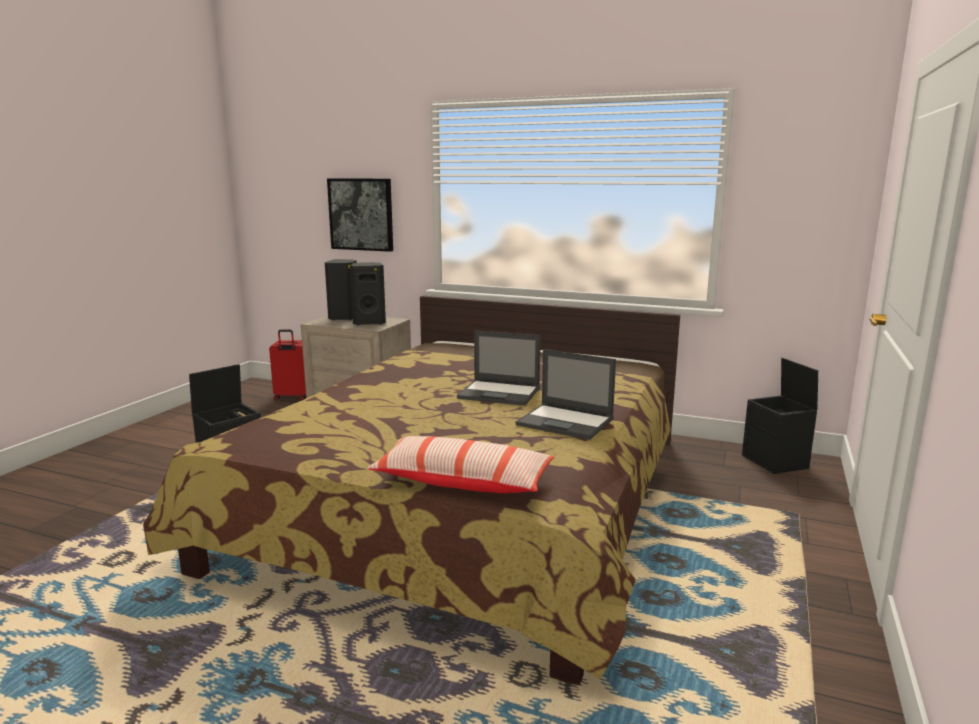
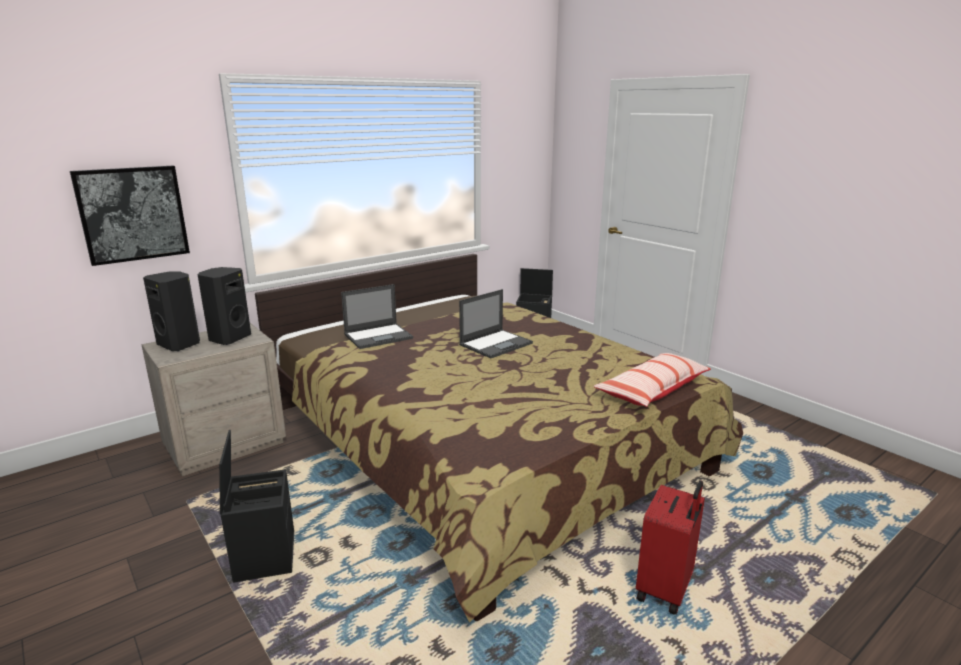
camera: 60 degrees left, 5 degrees up
red suitcase [269,330,306,400] -> red suitcase moved to [636,481,705,615]
laptop [516,349,616,440] -> laptop moved to [341,284,413,349]

